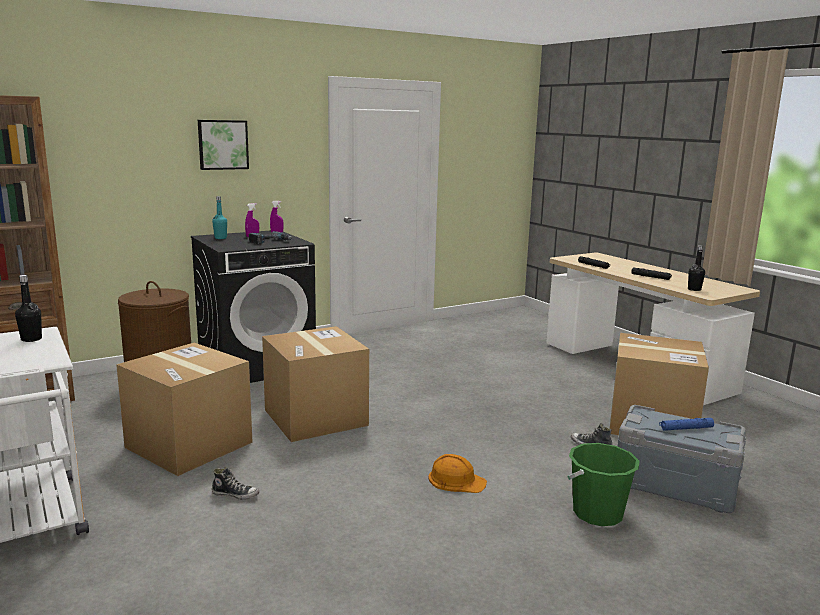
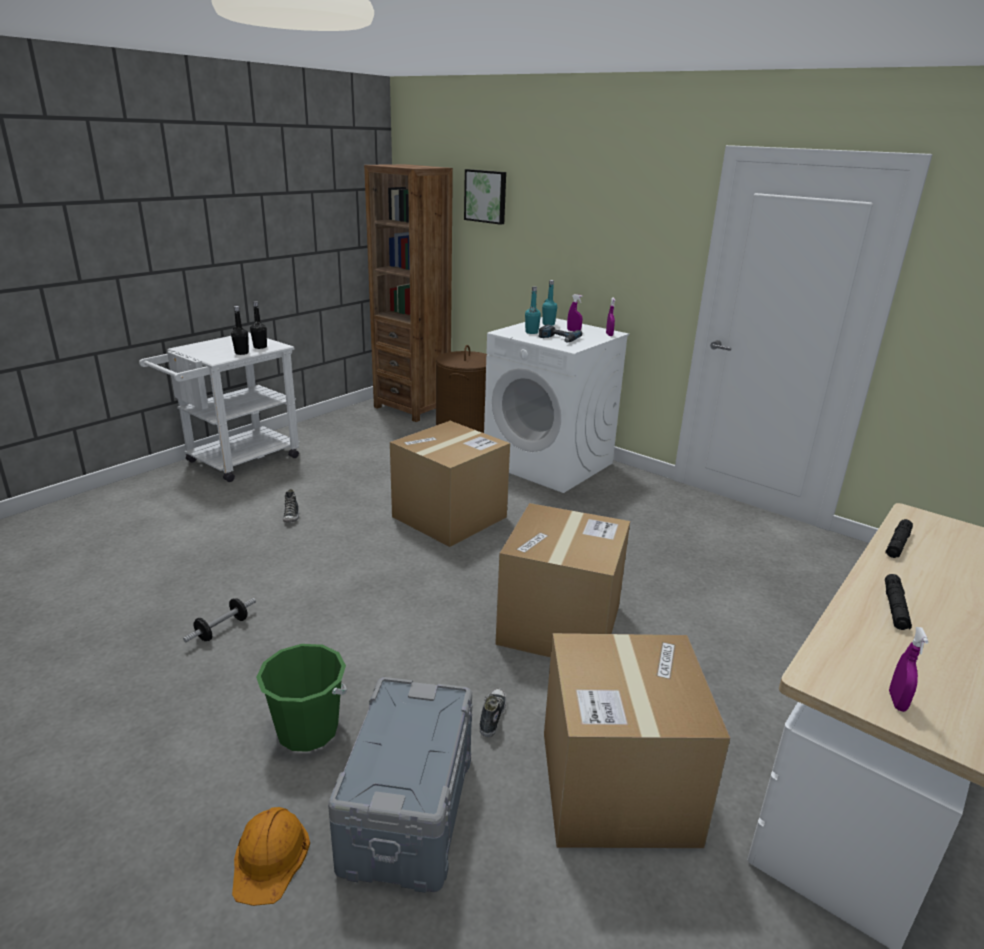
camera: 70 degrees right, 10 degrees up
cardboard box [116,343,253,476] -> cardboard box moved to [495,503,630,658]
black washing machine [191,230,316,383] -> white washing machine [484,317,629,493]
picture [198,120,249,170] -> picture moved to [464,169,506,225]
orange hard hat [428,454,487,493] -> orange hard hat moved to [232,807,310,906]
blue flashlight [659,418,714,431] -> none
black bottle [688,245,705,291] -> black bottle moved to [231,306,249,355]
none -> dumbbell [183,598,256,643]
none -> turquoise bottle [525,286,541,334]
none -> purple spray bottle [889,627,928,712]

